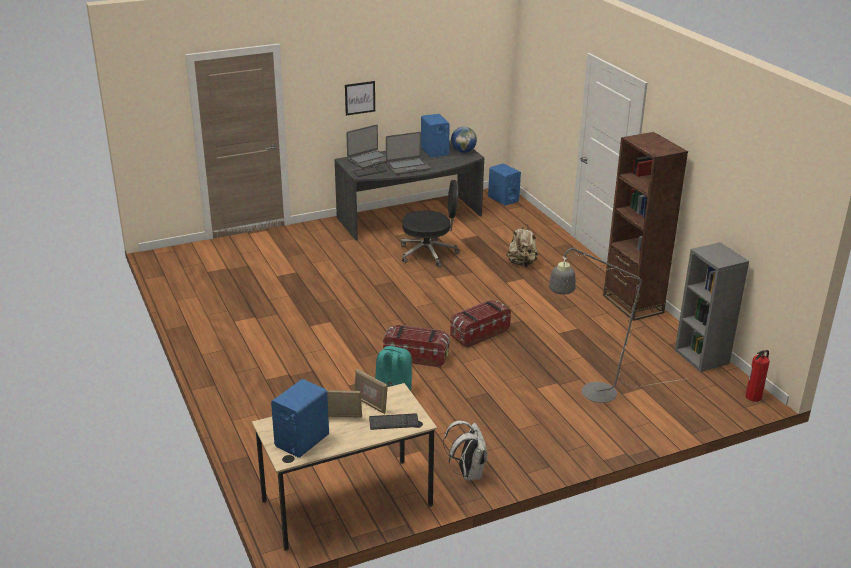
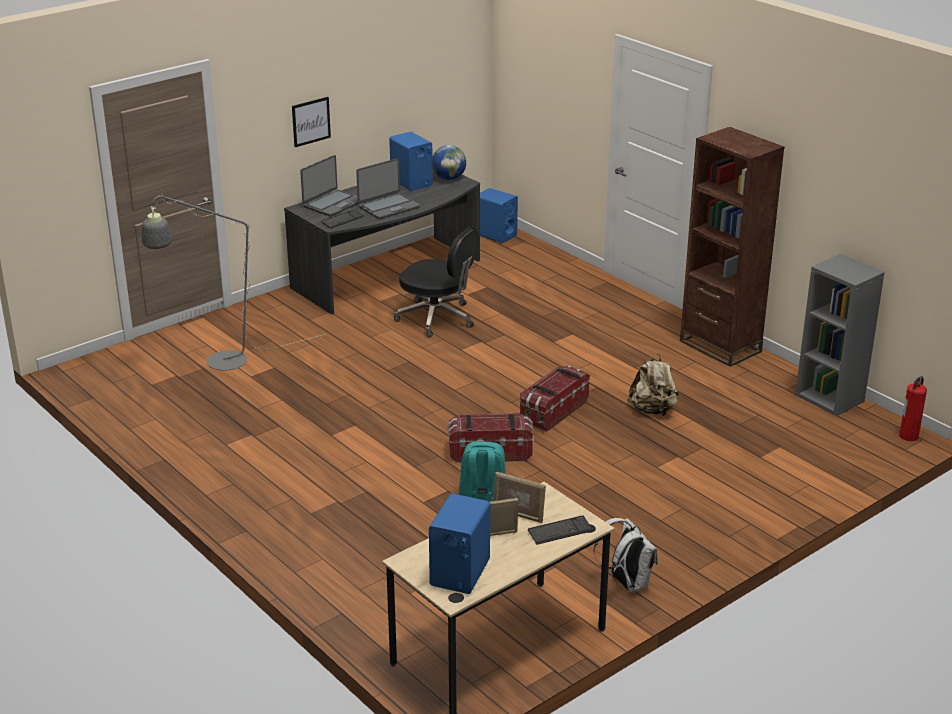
camera: 15 degrees left, 0 degrees up
black office chair [401,180,460,267] -> black office chair turned 45 degrees clockwise [393,227,479,338]
beige backpack [506,225,538,267] -> beige backpack moved to [627,354,679,416]
grey floor lamp [549,247,684,403] -> grey floor lamp moved to [142,194,325,370]

